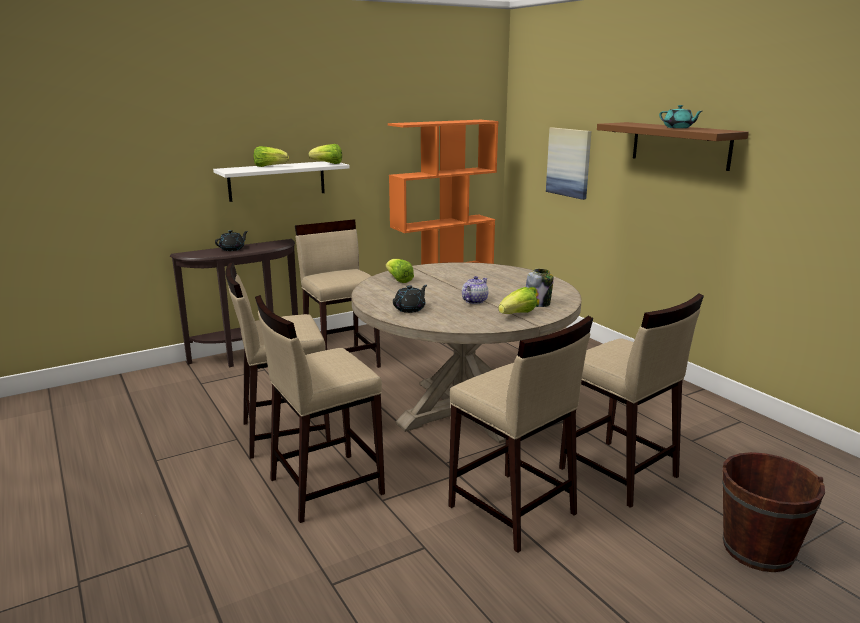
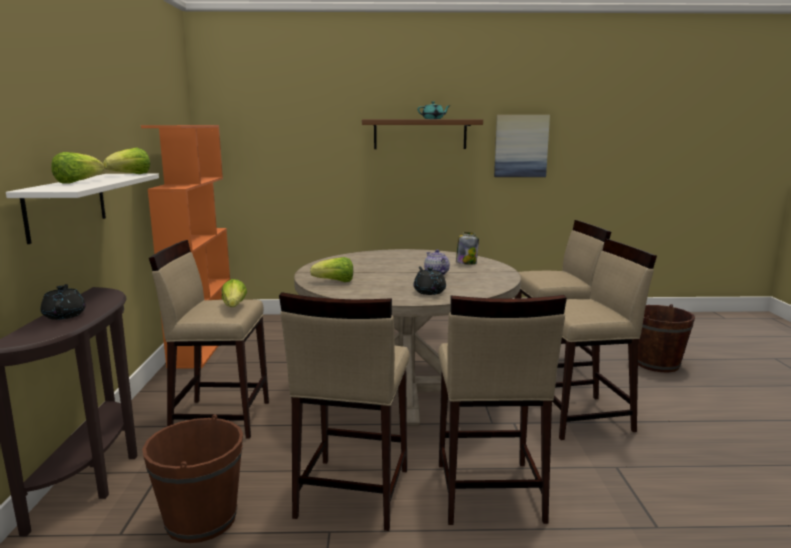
camera: 60 degrees left, 5 degrees down
lettuce [498,287,537,314] -> lettuce moved to [222,279,247,307]
picture [546,127,592,200] -> picture moved to [494,115,550,177]
none -> brown bucket [142,414,243,543]

